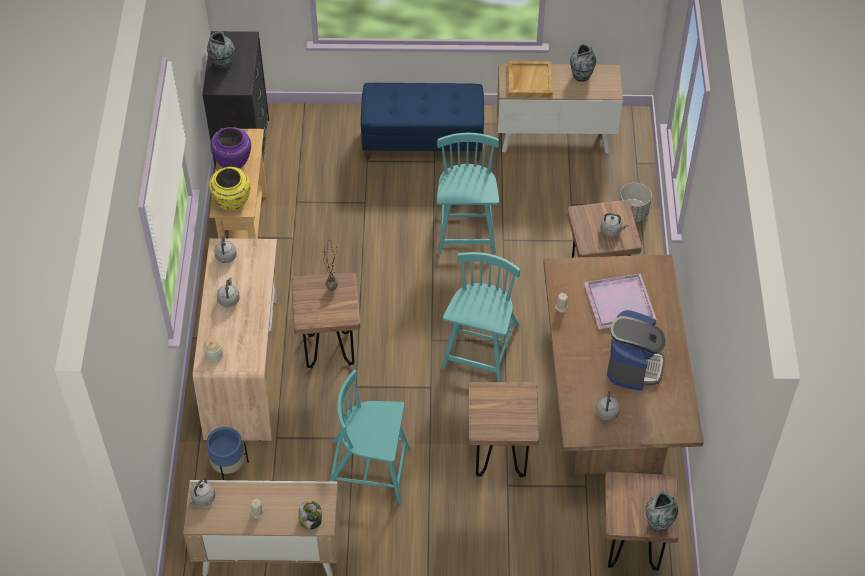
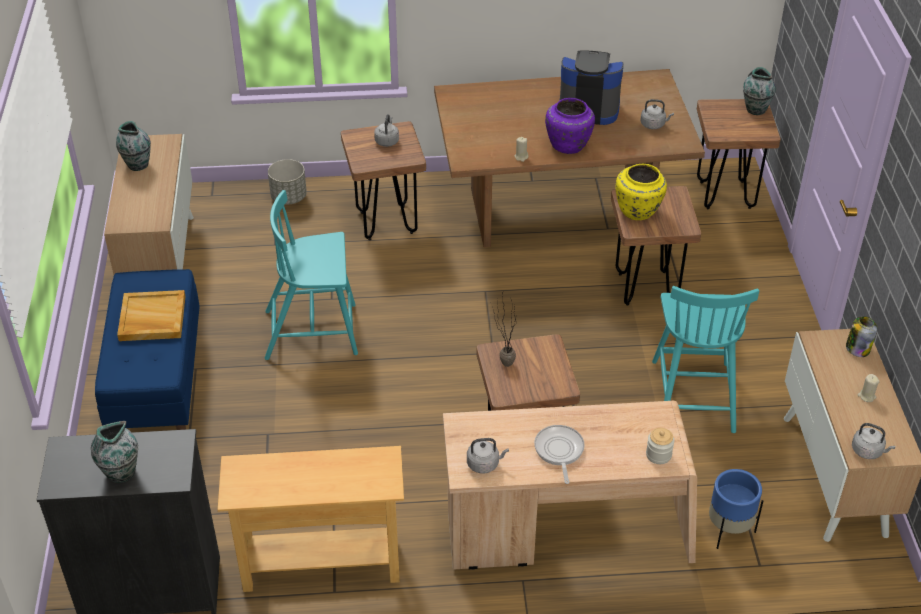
camera: 95 degrees left, 10 degrees down
yellow vase [209,167,251,211] -> yellow vase moved to [615,164,667,220]
purple vase [211,127,251,169] -> purple vase moved to [545,98,595,154]
grey kettle [217,277,240,307] -> frying pan [534,425,585,484]
turquoise chair [442,252,520,382] -> none
beige tray [508,61,553,97] -> beige tray moved to [117,290,186,341]
purple tray [584,273,657,329] -> none

